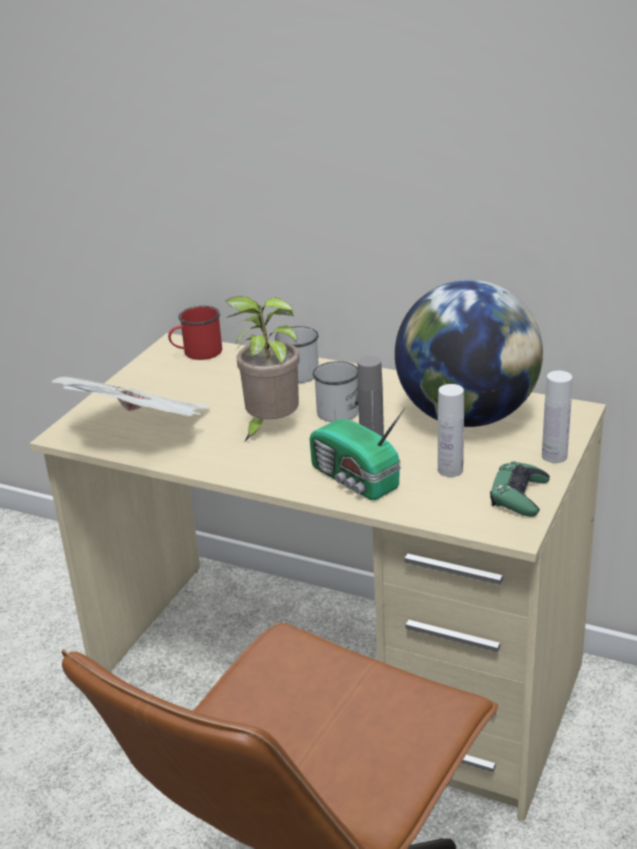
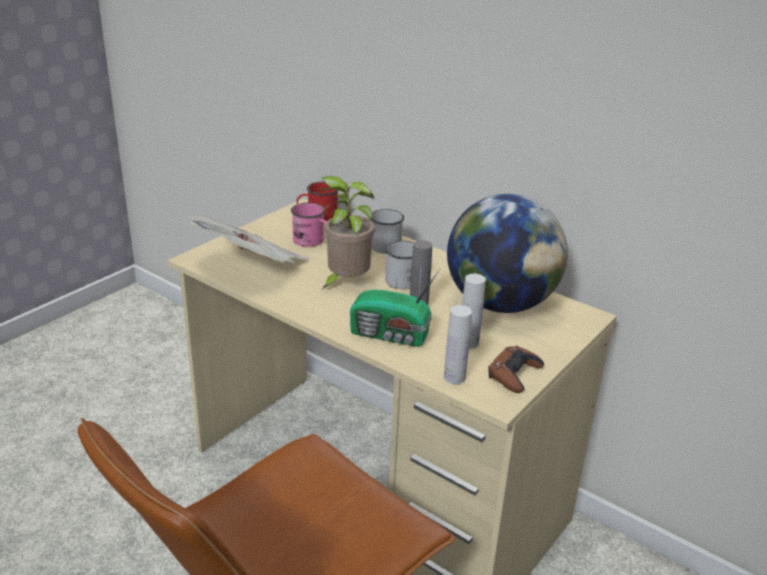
camera: 10 degrees right, 0 degrees up
radio [310,408,405,500] -> radio turned 45 degrees counterclockwise [350,269,440,347]
green game controller [490,461,550,517] -> brown game controller [488,346,544,393]
white bottle [542,371,572,463] -> white bottle moved to [444,305,472,384]
none -> pink mug [291,203,327,247]

